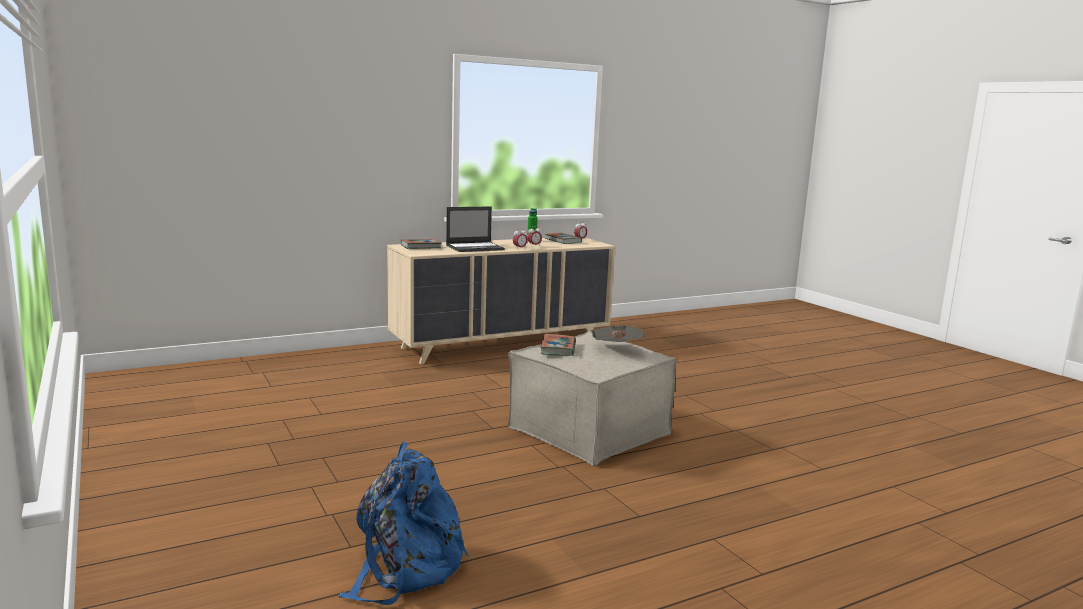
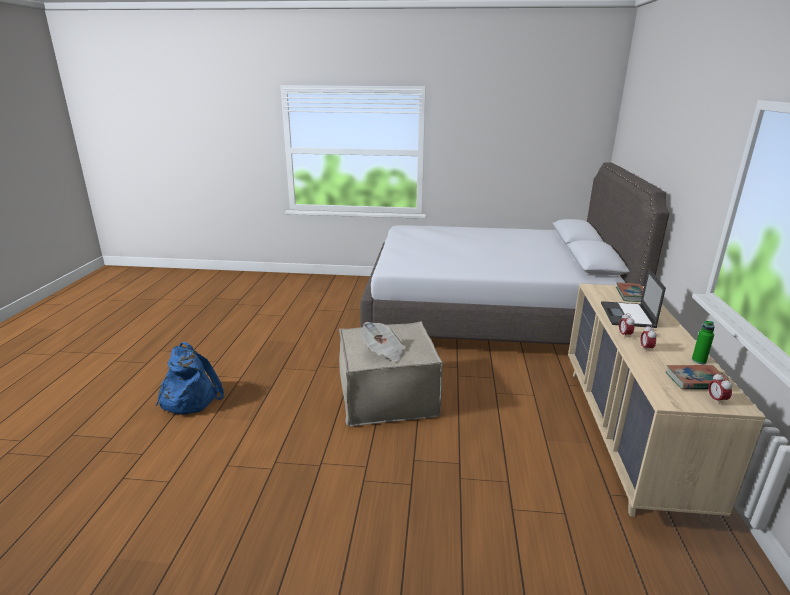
camera: 125 degrees right, 10 degrees up
blue backpack [338,441,469,605] -> blue backpack moved to [156,342,224,415]
book [540,334,576,356] -> none
none -> grey bed [360,162,669,345]

